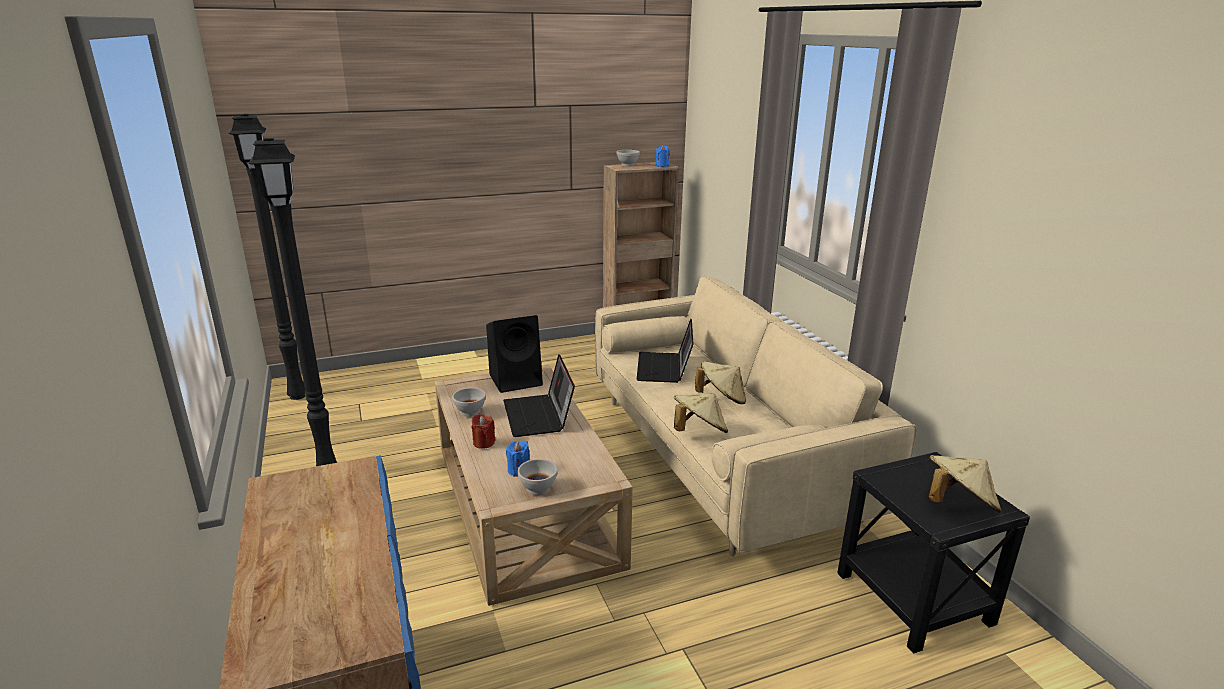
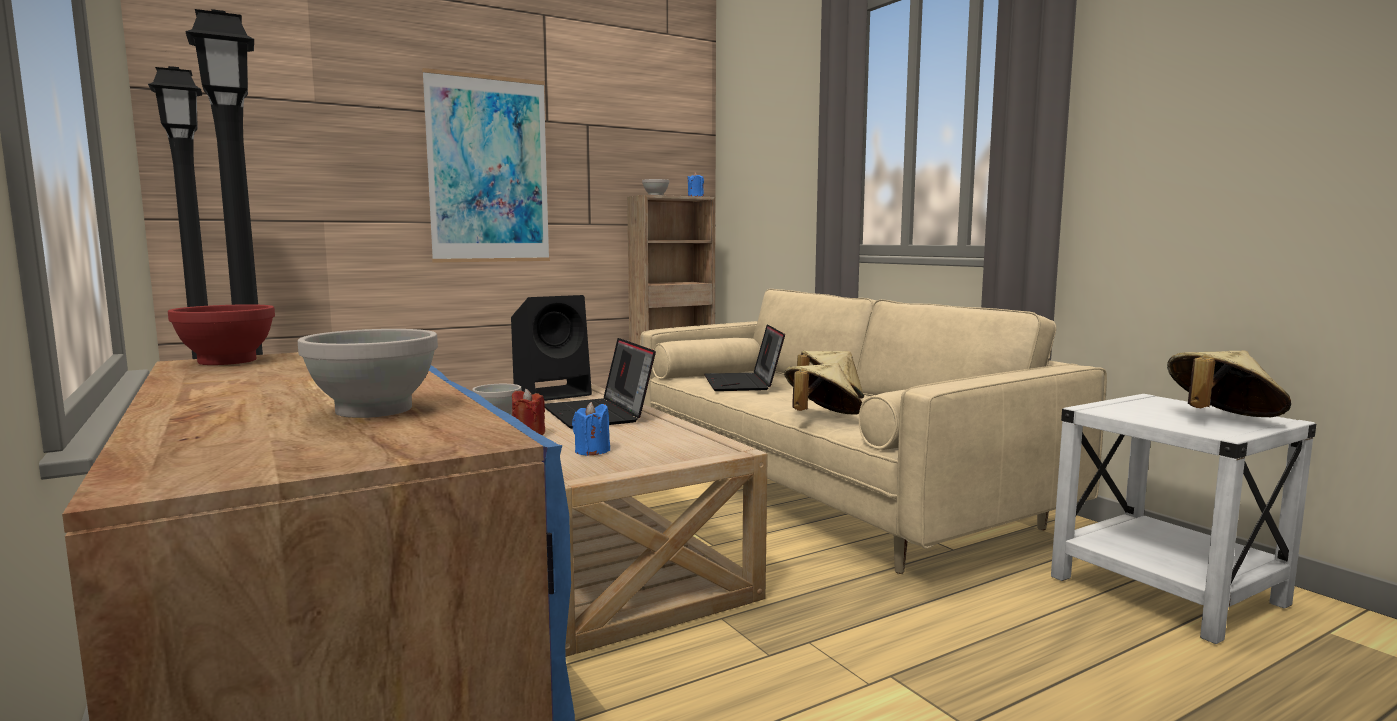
camera: 10 degrees left, 15 degrees down
white bowl [518,459,558,495] -> white bowl moved to [298,329,438,418]
black side table [837,452,1030,653] -> white side table [1051,394,1316,644]
none -> red bowl [168,304,275,365]
none -> picture [422,68,550,263]

